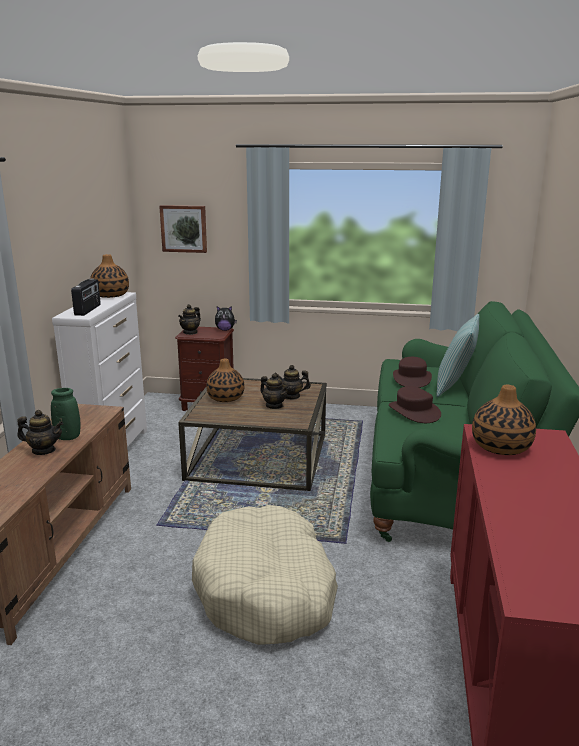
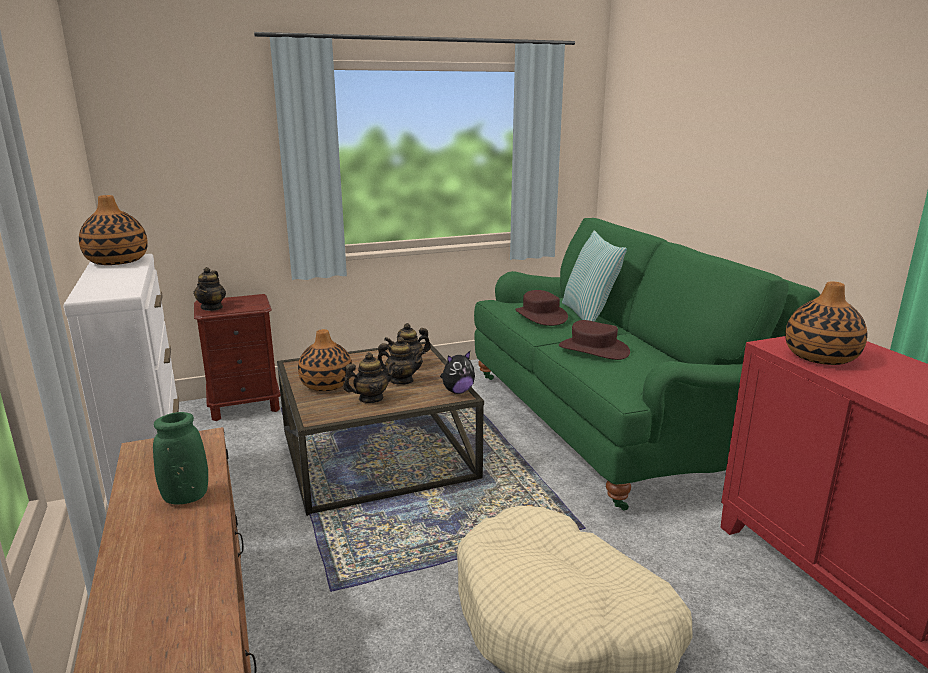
camera: 30 degrees left, 0 degrees up
teapot [17,410,63,455] -> teapot moved to [343,352,396,403]
radio [71,278,101,316] -> none
picture [159,205,207,253] -> none
plush toy [215,306,237,331] -> plush toy moved to [440,351,475,394]

